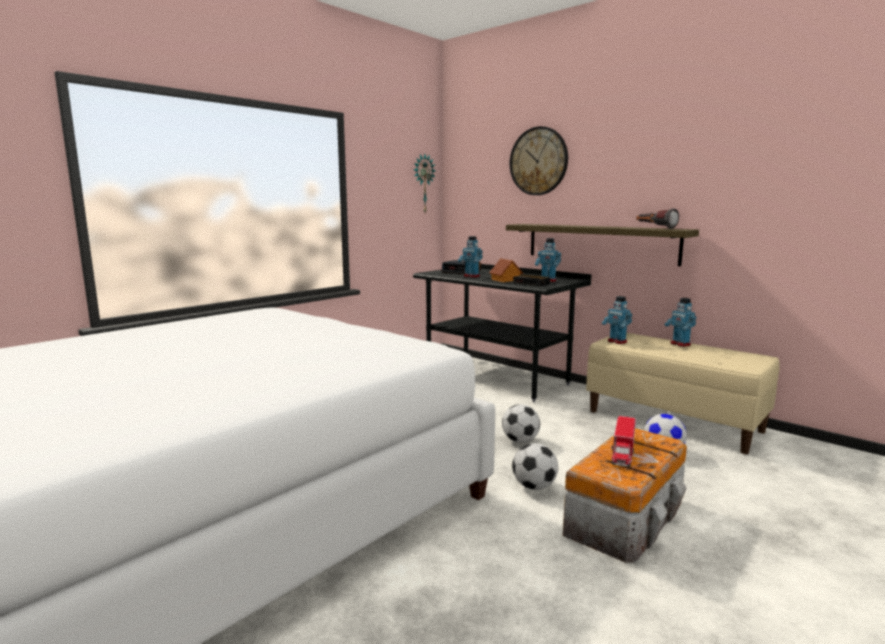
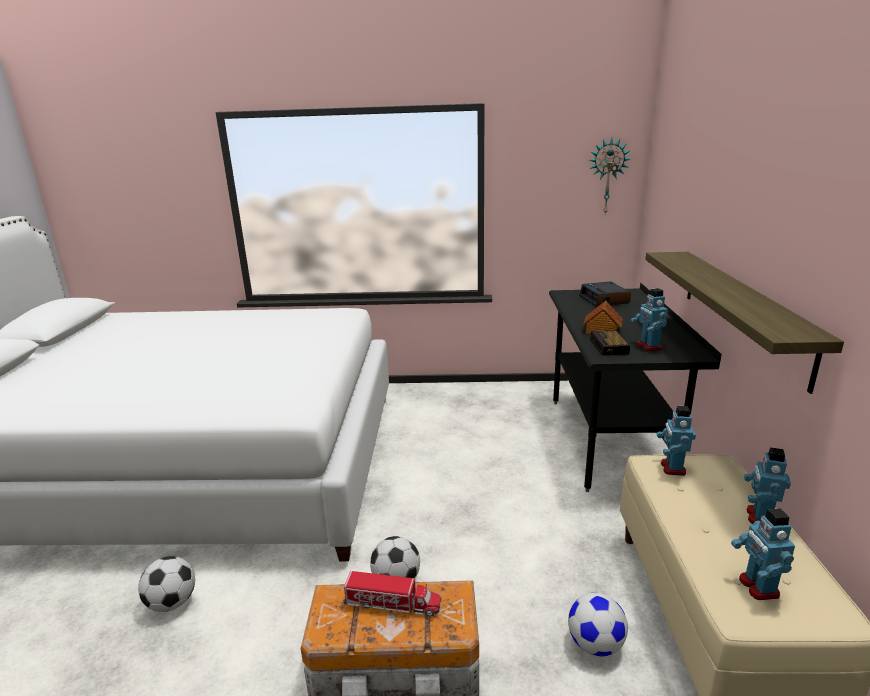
camera: 50 degrees right, 10 degrees up
toy robot [458,236,483,278] -> toy robot moved to [731,508,795,600]
football [502,404,540,443] -> football moved to [138,556,195,612]
wall clock [510,126,568,195] -> none
toy truck [611,416,636,467] -> toy truck turned 150 degrees counterclockwise [343,571,441,617]
flashlight [636,208,679,229] -> none

